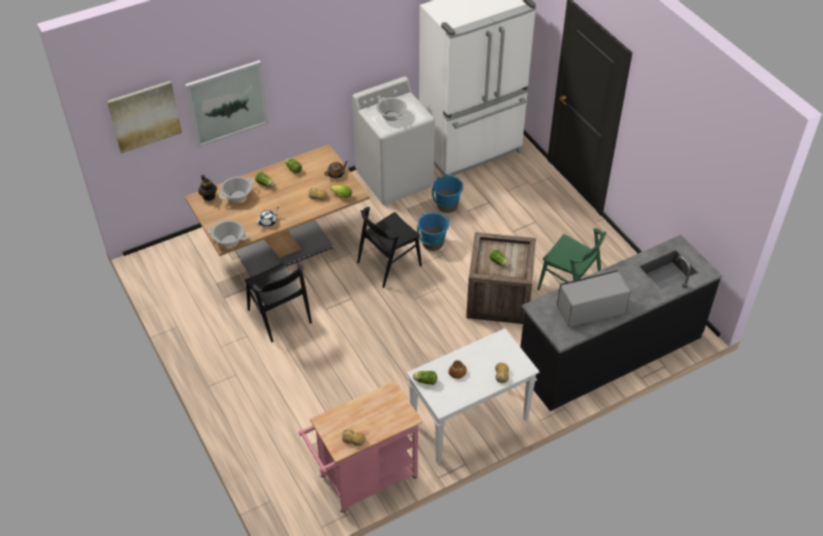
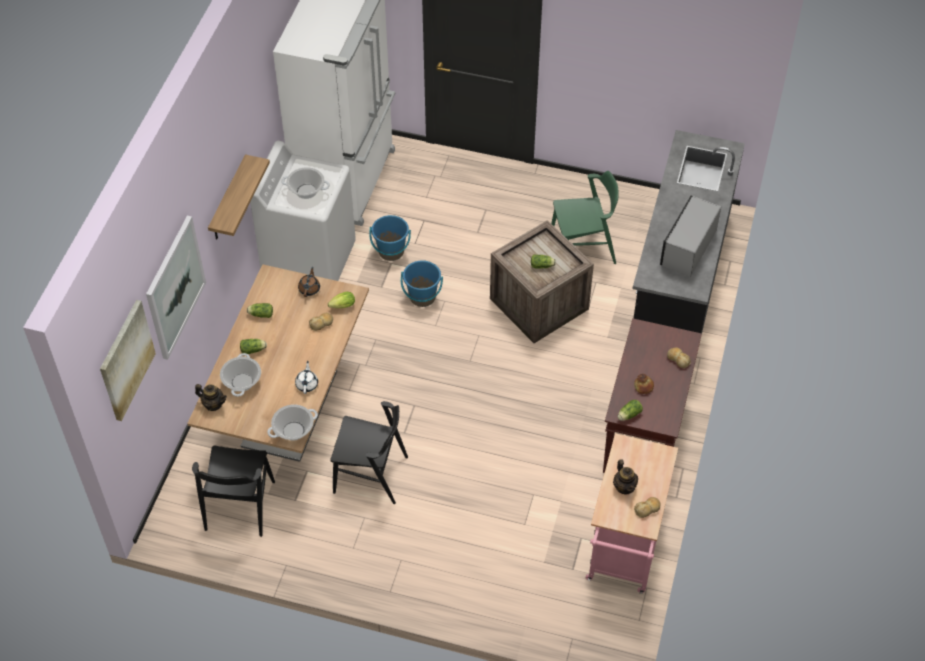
camera: 45 degrees left, 5 degrees up
black chair [357,207,422,288] -> black chair moved to [192,445,275,537]
white console table [406,328,540,464] -> brown console table [603,319,702,473]
none -> shelf [208,154,270,240]
none -> teapot [613,459,638,495]

